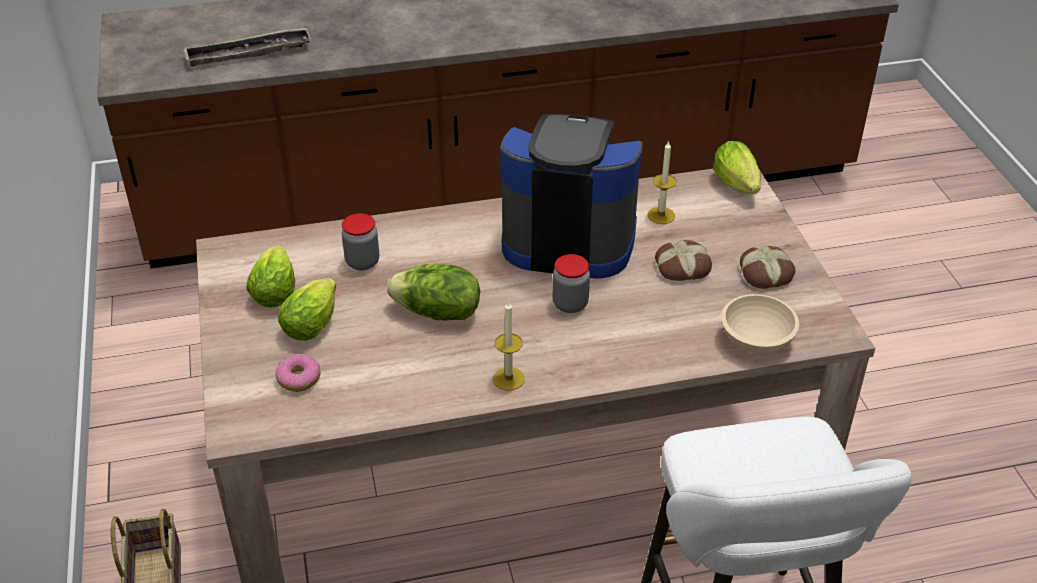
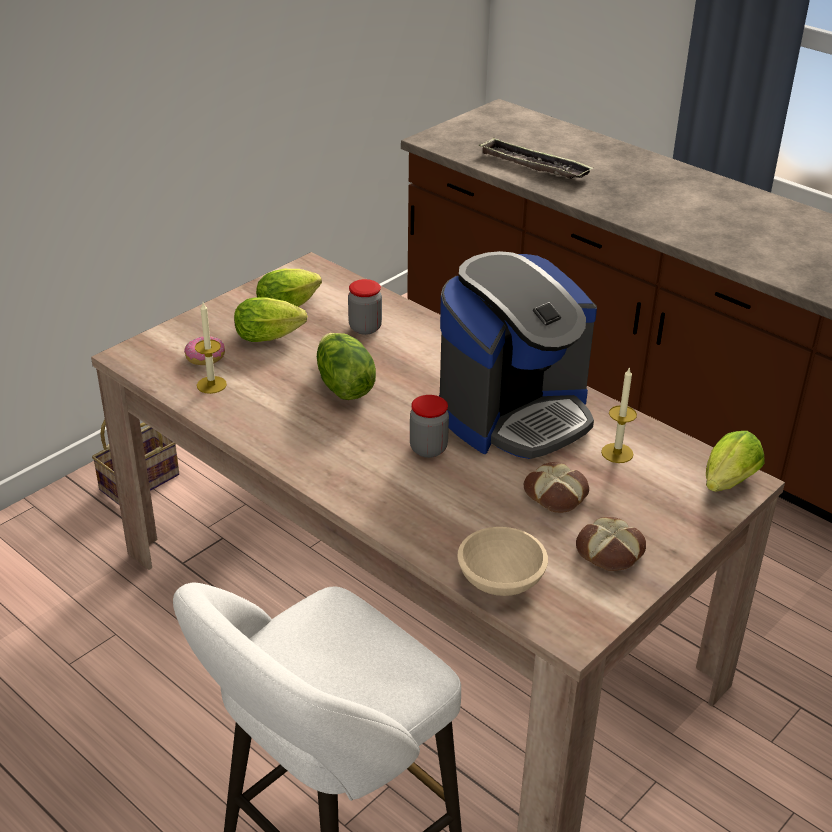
camera: 55 degrees right, 5 degrees down
candle [493,301,525,390] -> candle moved to [195,303,227,394]
coffee machine [500,114,643,279] -> coffee machine turned 75 degrees clockwise [439,251,597,459]

